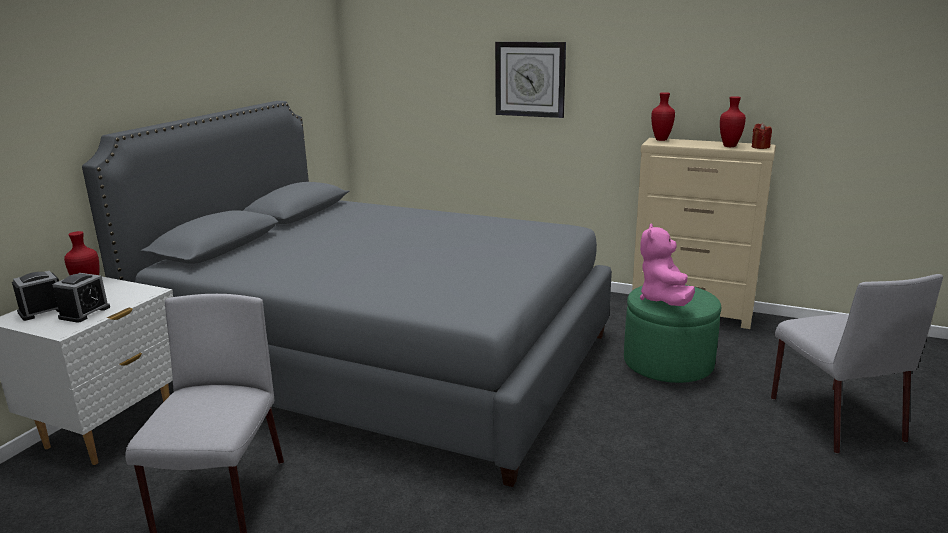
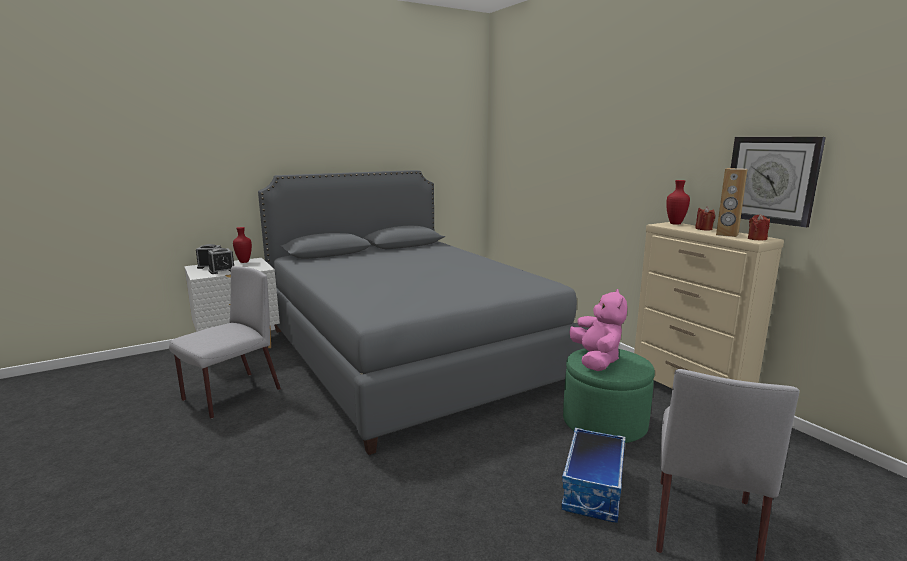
camera: 35 degrees right, 5 degrees down
wall clock [495,42,566,118] -> wall clock moved to [731,137,826,228]
pink plush toy [640,224,695,306] -> pink plush toy turned 135 degrees clockwise [570,289,627,371]
red vase [720,96,746,147] -> brown speaker [716,168,747,237]
none -> storage box [561,428,626,523]
none -> red candle [695,207,715,231]

